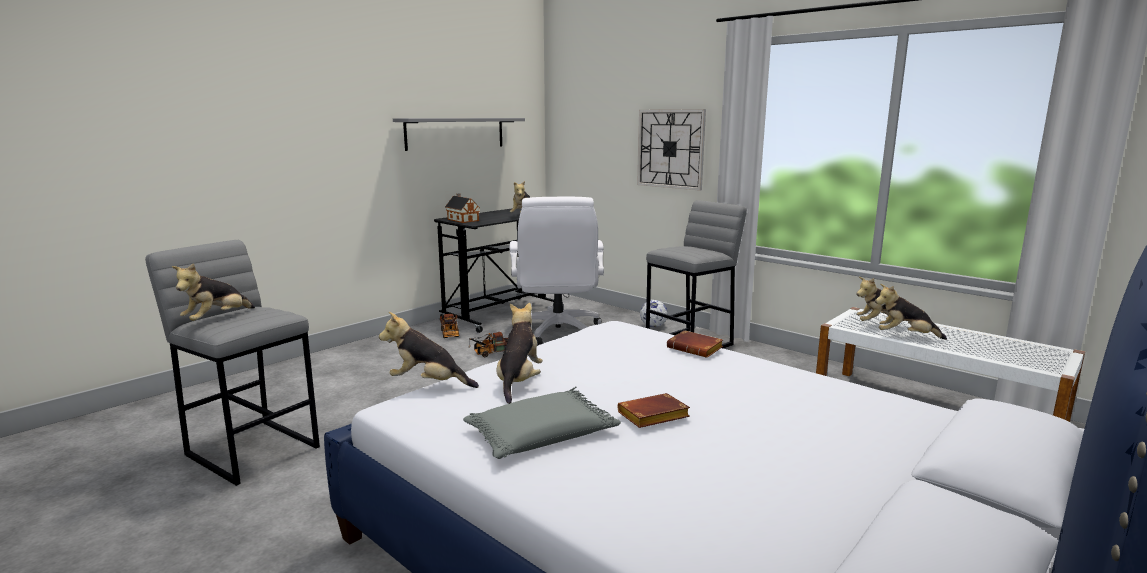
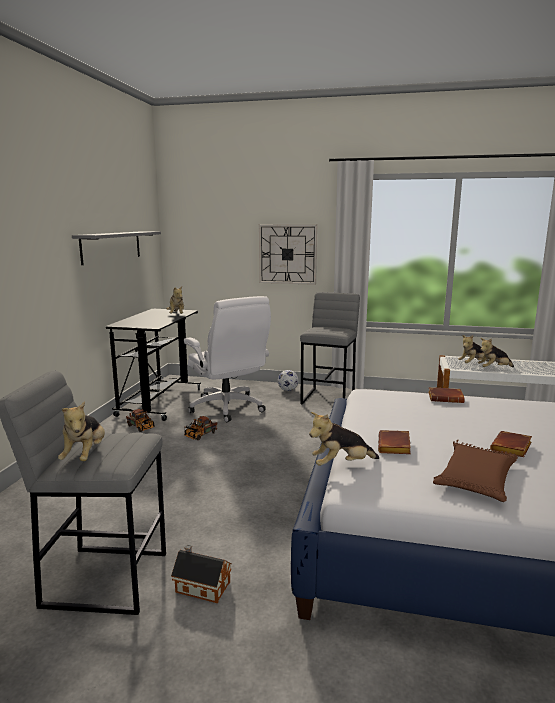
camera: 30 degrees left, 0 degrees up
toy house [445,194,480,223] -> toy house moved to [171,545,231,603]
grey pillow [463,386,621,459] -> brown pillow [433,440,518,502]
plush toy [496,303,543,404] -> brown book [378,430,411,454]

